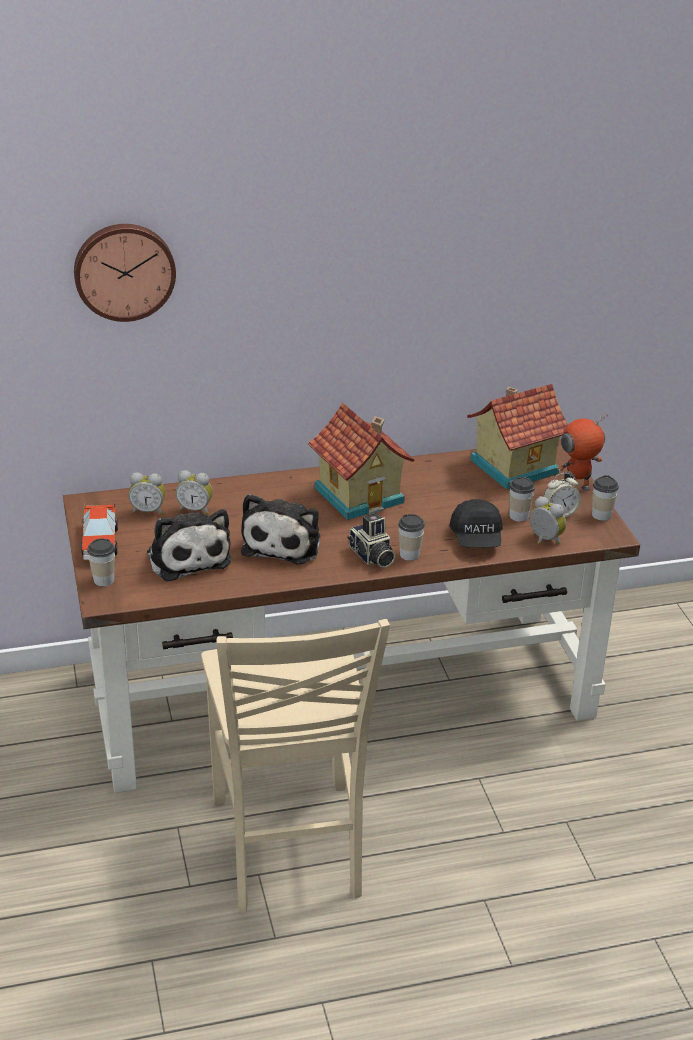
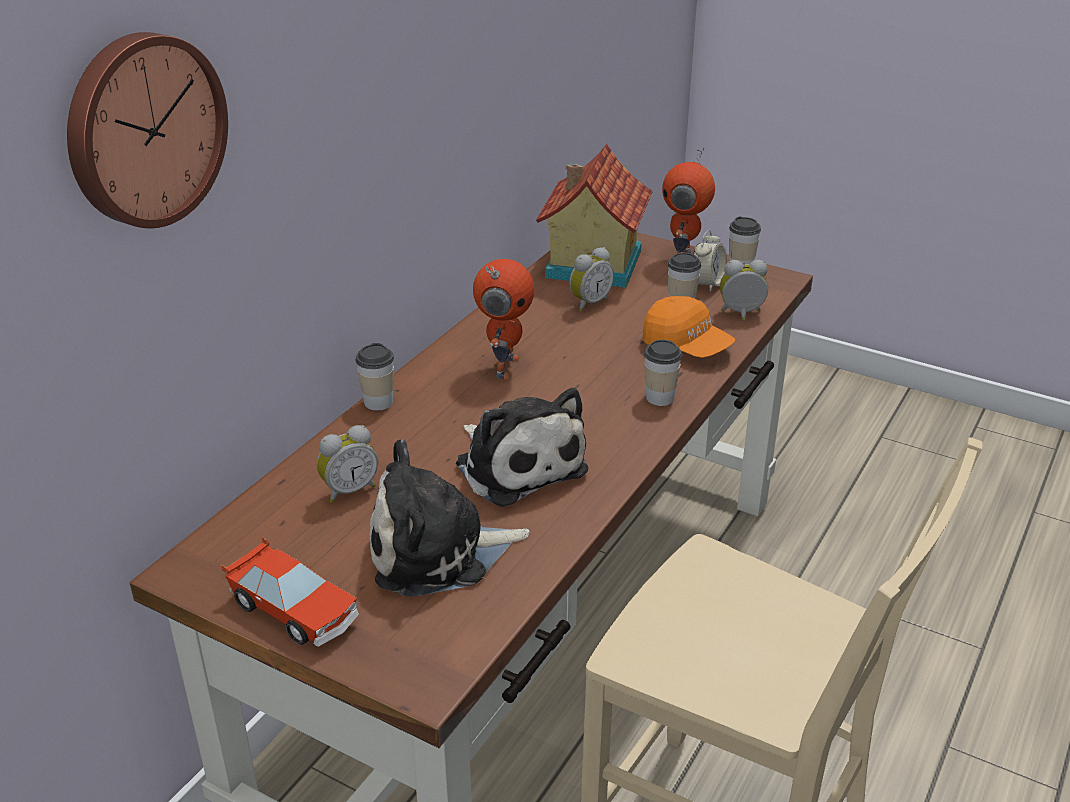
camera: 45 degrees left, 0 degrees up
cup [87,539,115,586] -> cup moved to [355,343,394,411]
alarm clock [128,472,165,515] -> alarm clock moved to [569,247,614,312]
plush toy [147,509,231,582] -> plush toy turned 150 degrees clockwise [370,439,530,596]
toy house [308,402,415,520] -> toy robot [473,259,535,380]
camera [347,513,395,568] -> none
black cap [449,499,503,548] -> orange cap [643,296,735,358]

